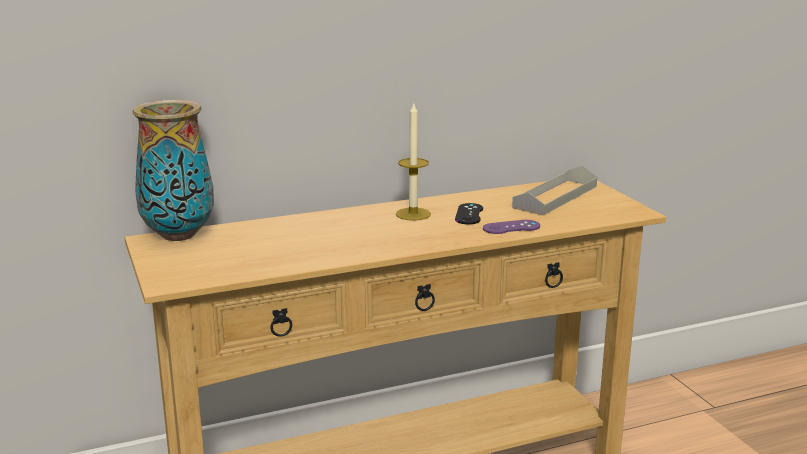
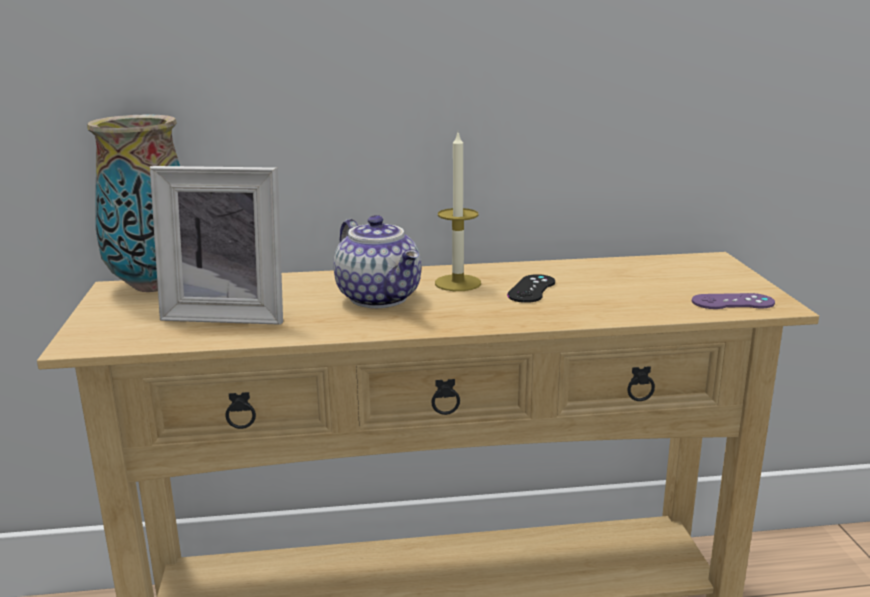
camera: 15 degrees right, 0 degrees up
purple game controller [483,220,540,234] -> purple game controller moved to [692,293,775,309]
grey tray [512,166,598,216] -> none
none -> picture frame [150,166,283,325]
none -> teapot [333,215,421,308]

